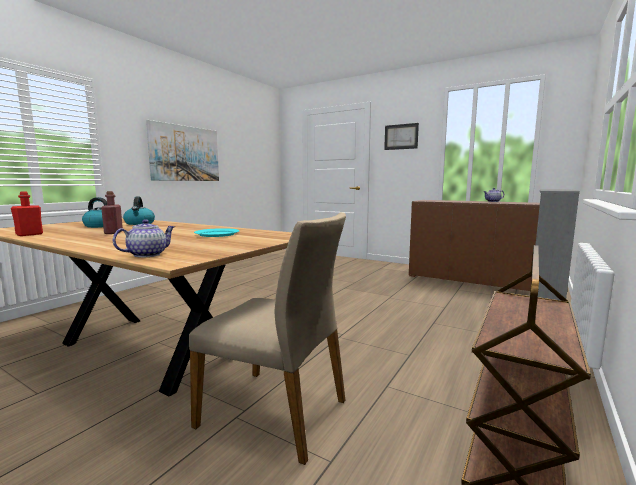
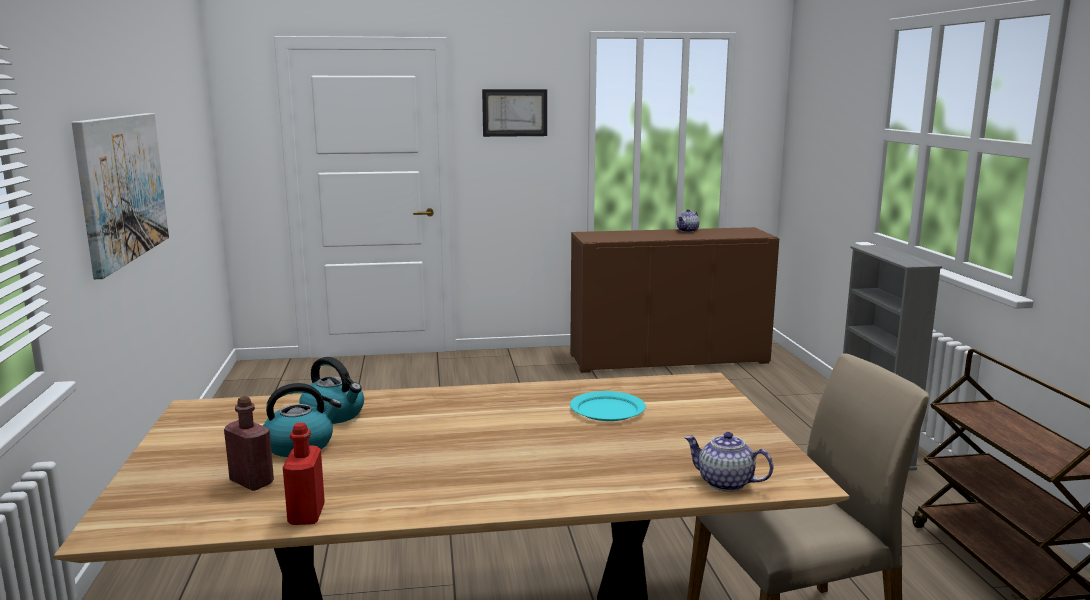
camera: 40 degrees left, 5 degrees up
red bottle [101,191,123,234] -> red bottle moved to [224,396,274,491]
teapot [113,219,175,258] -> teapot turned 60 degrees counterclockwise [684,432,774,492]

